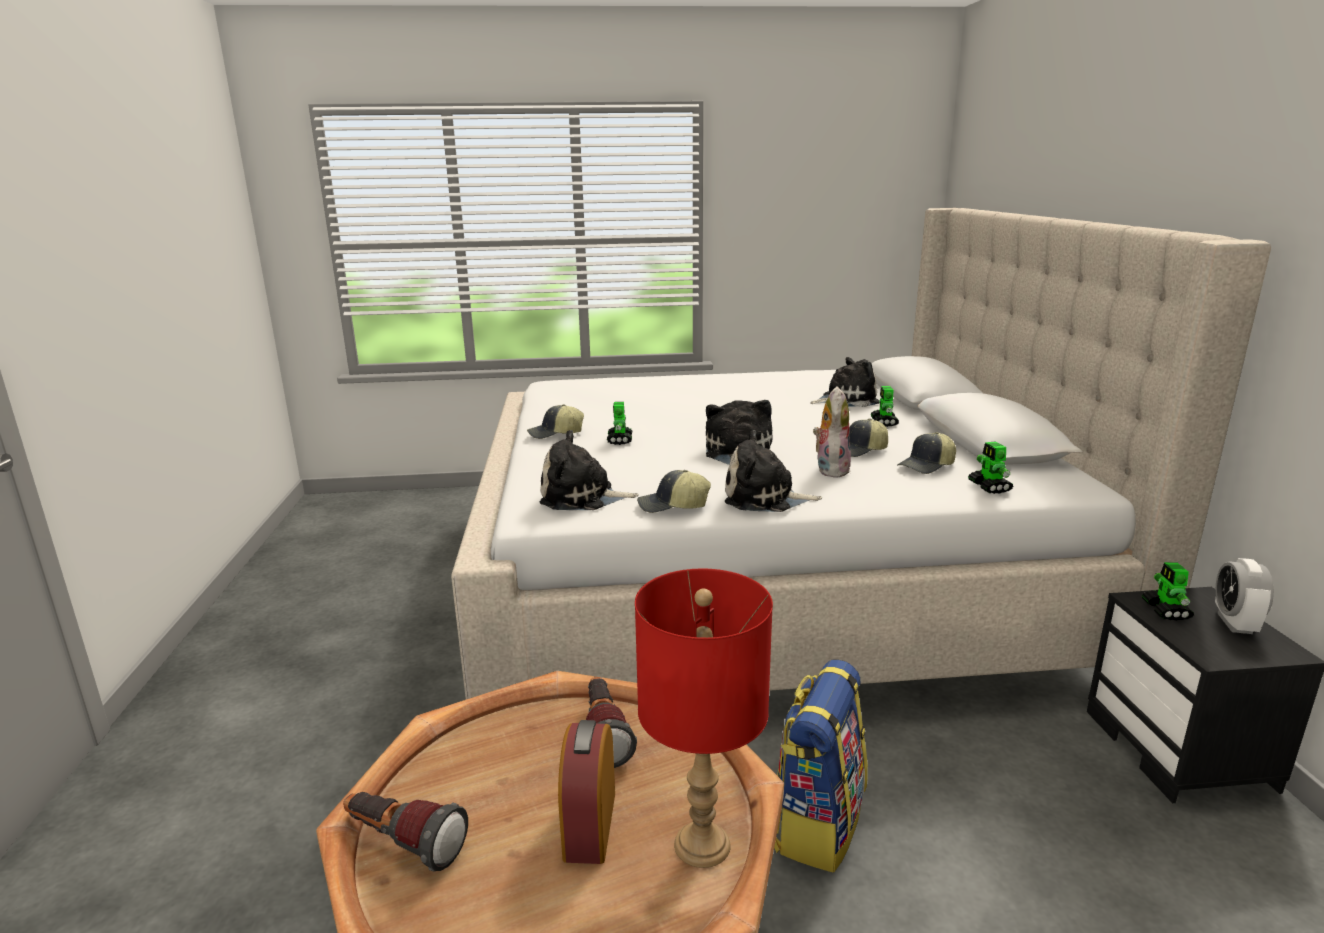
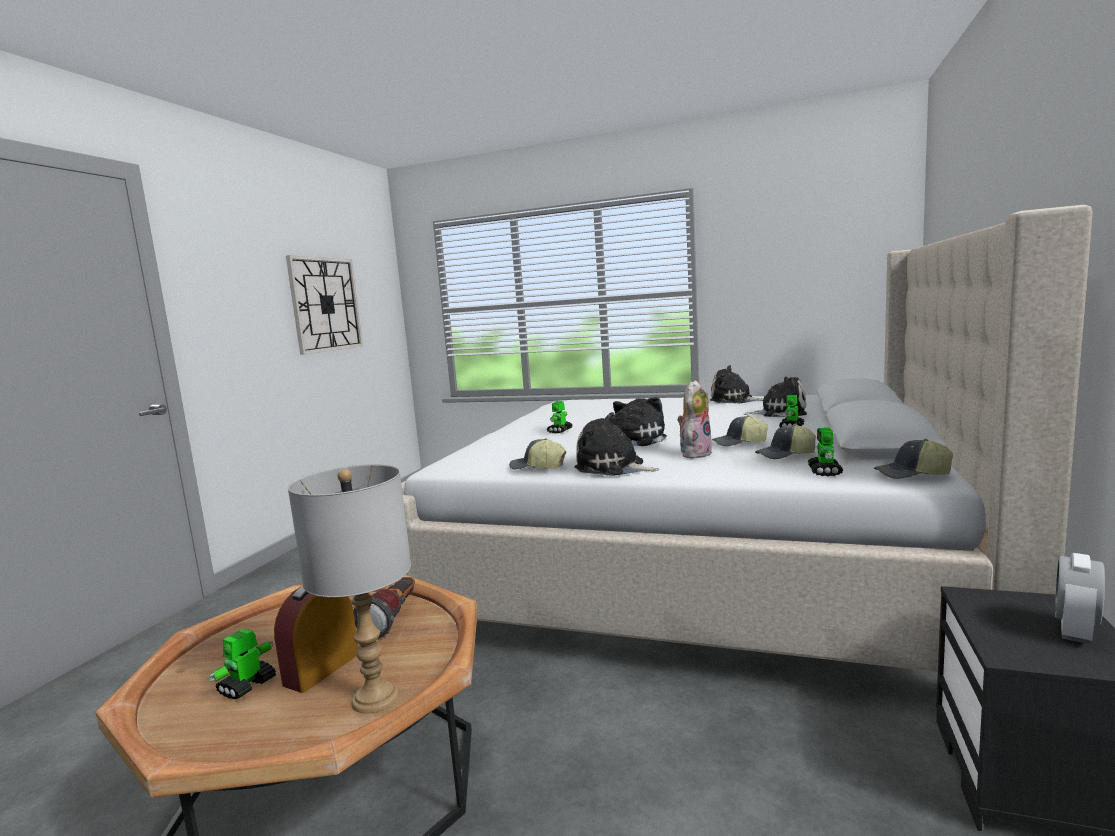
camera: 25 degrees right, 10 degrees down
flashlight [343,792,468,872] -> none
cap [527,404,584,439] -> cap moved to [874,439,953,479]
plush toy [540,430,639,510] -> plush toy moved to [710,365,763,403]
red table lamp [635,569,773,868] -> grey table lamp [288,464,411,713]
backpack [774,660,868,873] -> none
toy robot [1142,562,1194,621] -> toy robot moved to [208,629,276,699]
none -> wall clock [286,255,363,355]

